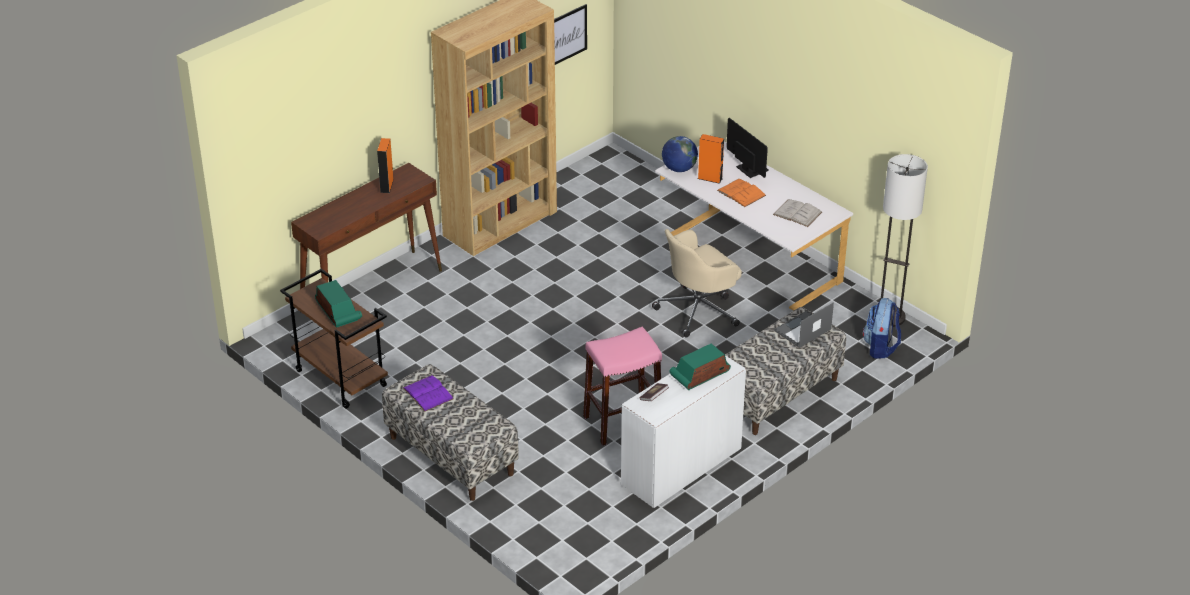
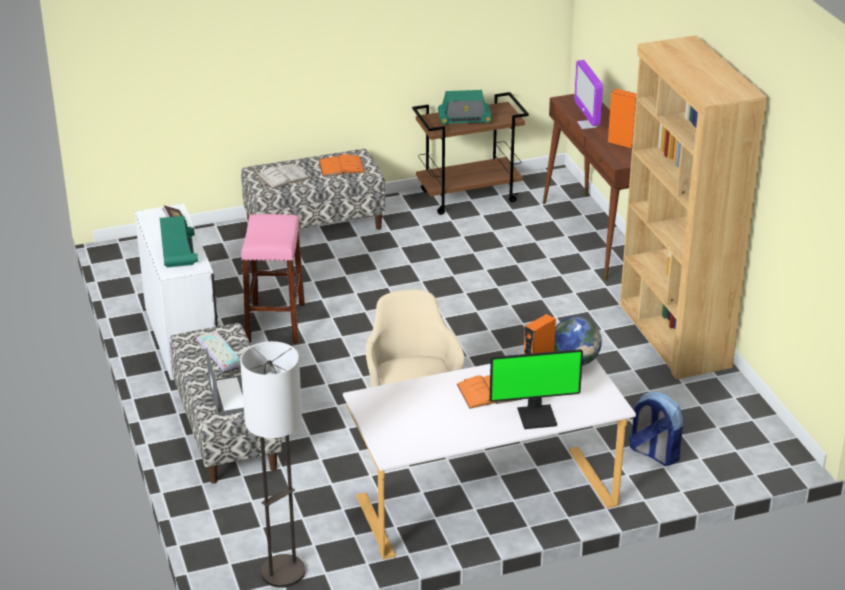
camera: 115 degrees right, 5 degrees down
purple book [403,375,454,411] -> orange book [319,154,365,176]
picture [554,4,587,65] -> none
white book [773,199,822,227] -> white book moved to [257,164,310,189]
backpack [863,298,901,359] -> backpack moved to [629,392,683,466]
none -> keyboard [196,331,241,372]
none -> monitor [574,60,603,129]

